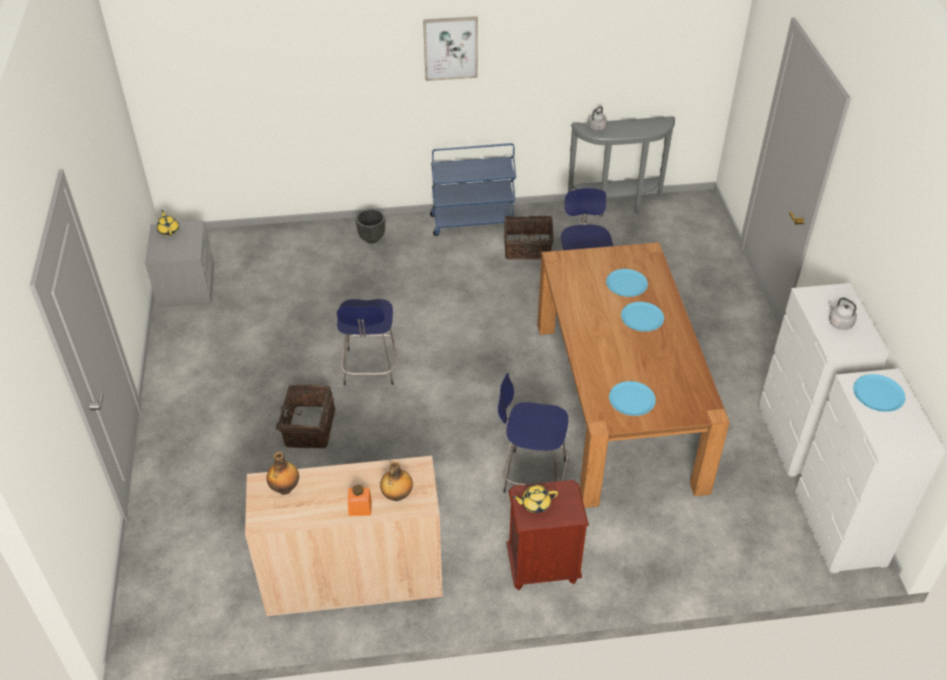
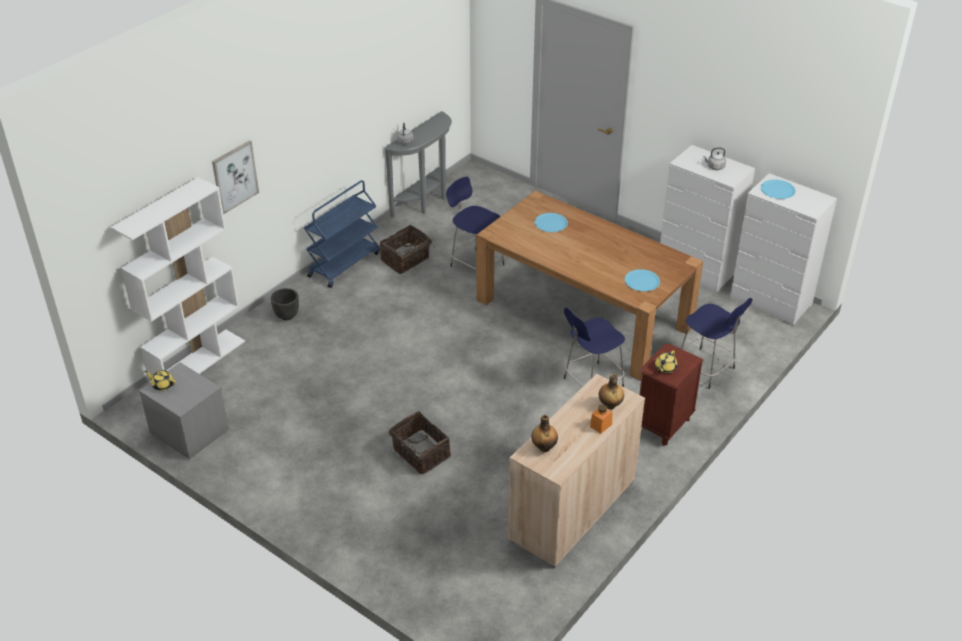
camera: 45 degrees left, 5 degrees down
blue stool [337,299,396,386] -> blue stool moved to [681,298,752,389]
picture [423,16,478,81] -> picture moved to [212,140,259,214]
blue plate [621,302,664,332] -> none
none -> white bookcase [111,177,245,383]

